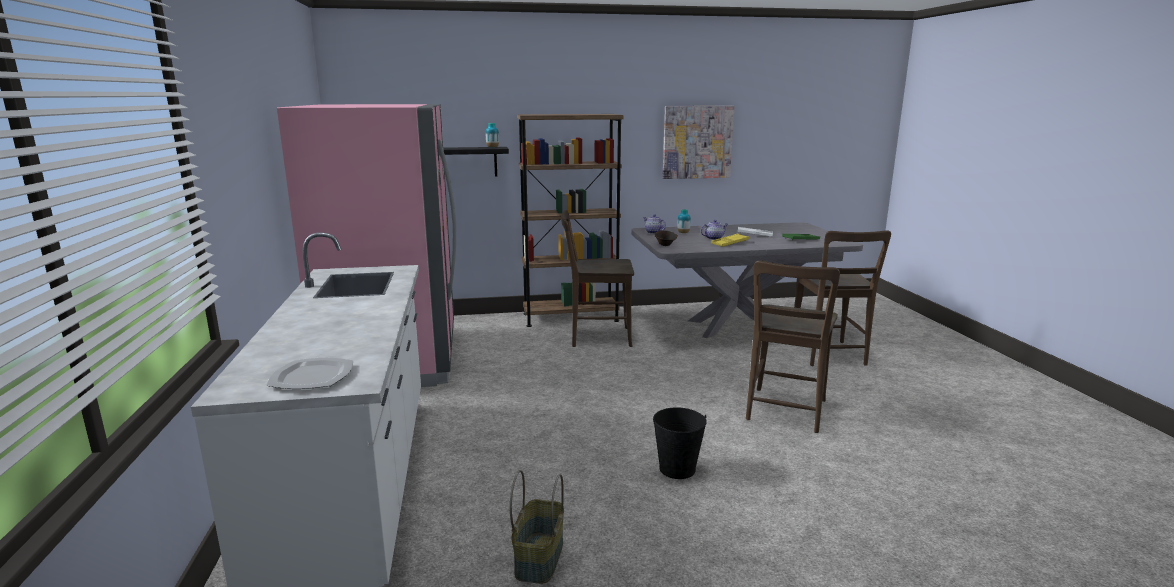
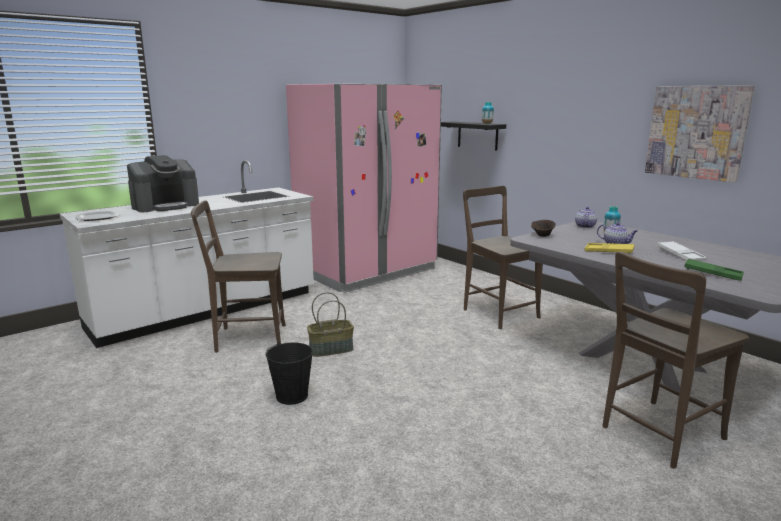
camera: 60 degrees right, 0 degrees up
basket [510,470,564,584] -> basket moved to [307,292,354,357]
brown bookcase [517,114,624,327] -> none
brown chair [746,260,840,433] -> brown chair moved to [191,200,286,353]
none -> coffee machine [127,155,199,212]

